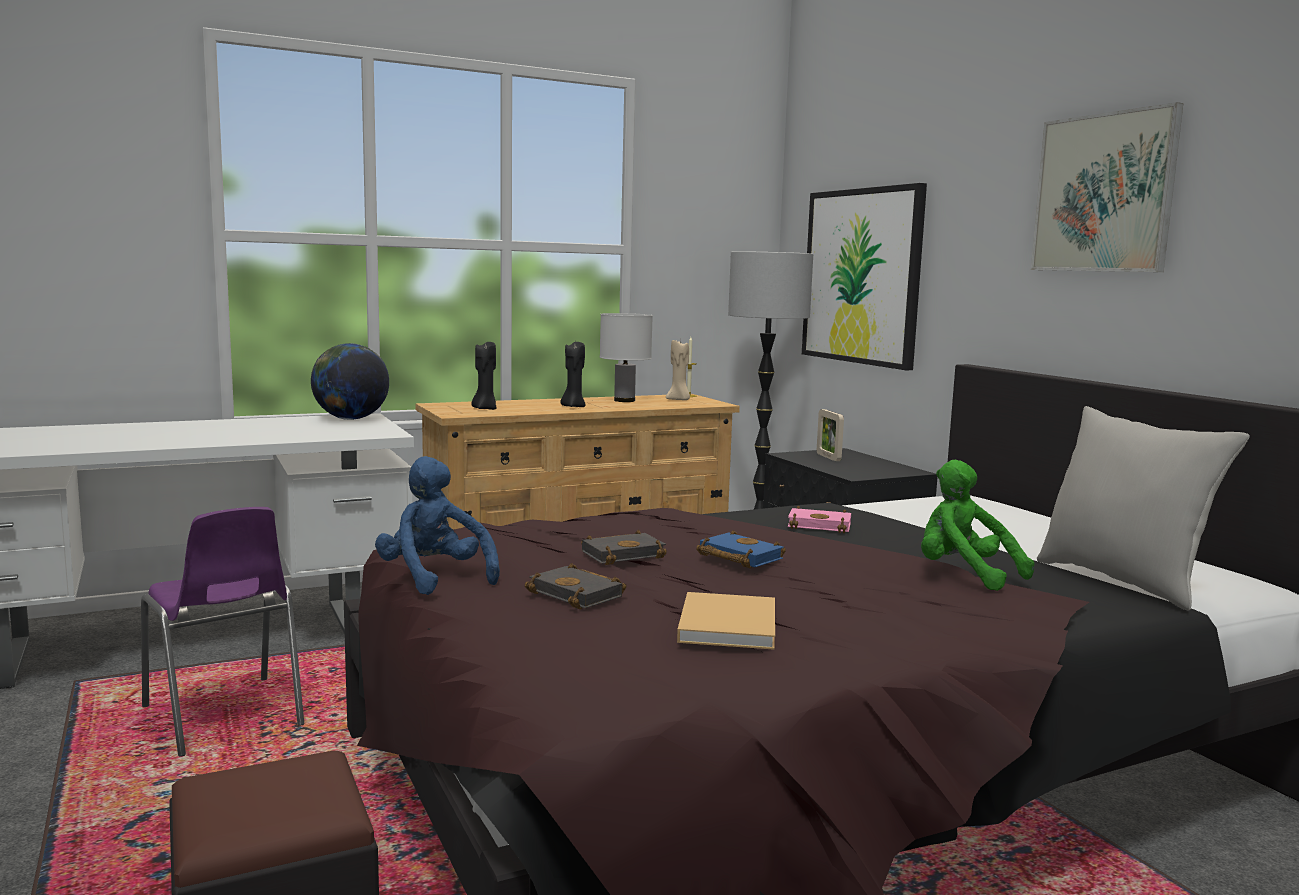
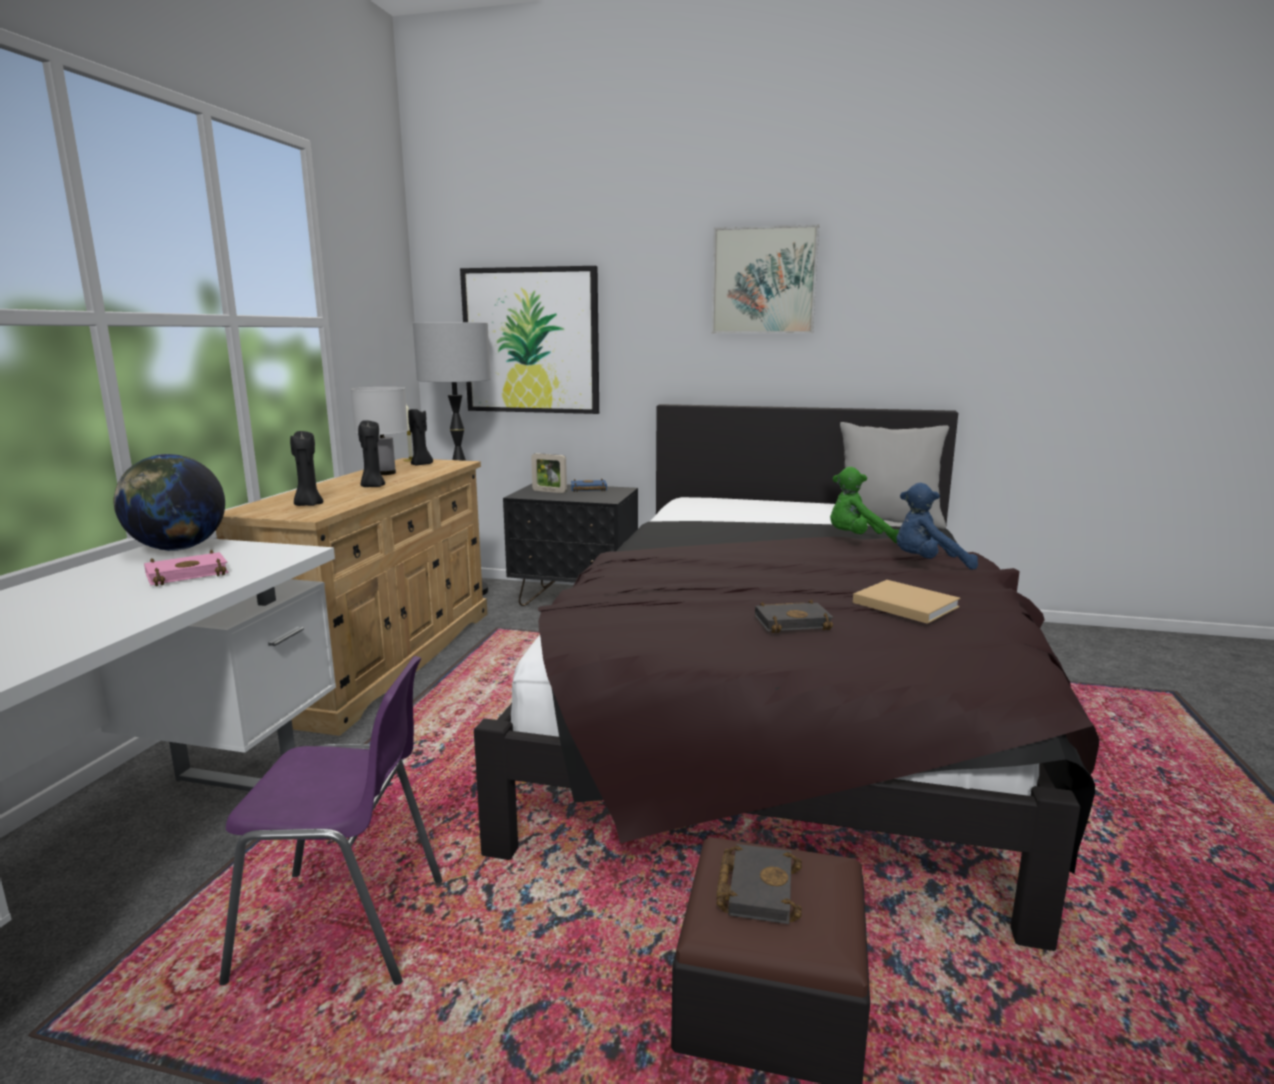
camera: 50 degrees left, 5 degrees up
blue plush toy [375,456,500,595] -> blue plush toy moved to [896,483,978,570]
black book [581,530,667,565] -> black book moved to [716,844,802,924]
beige candle [666,339,690,400] -> black candle [408,409,433,465]
blue book [696,530,786,568] -> blue book moved to [571,479,607,492]
pink book [787,505,851,533] -> pink book moved to [144,550,229,586]

